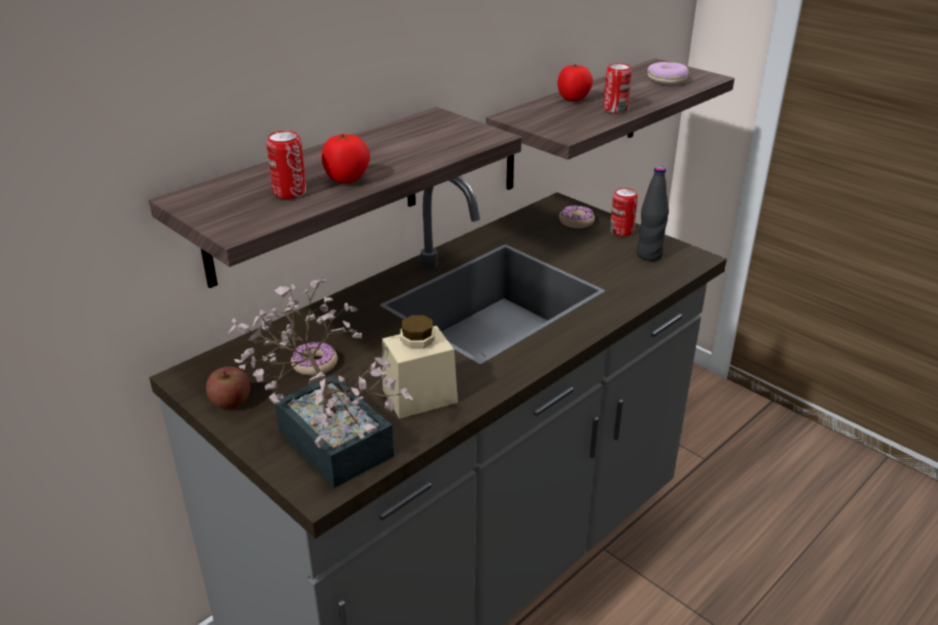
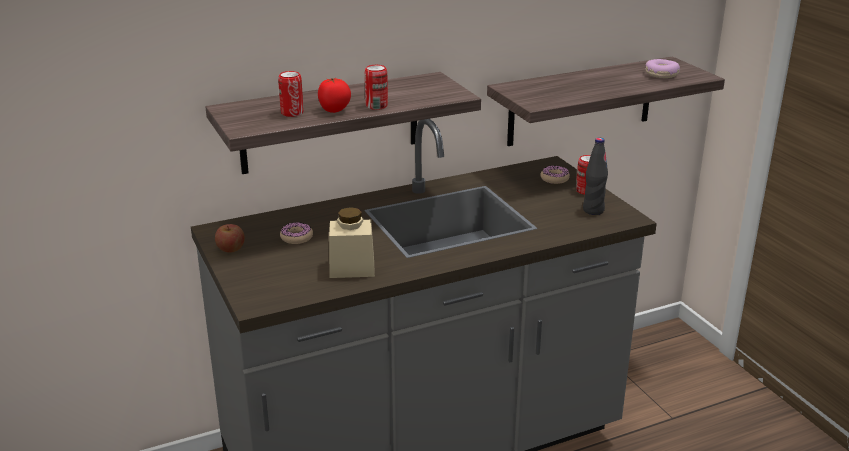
camera: 20 degrees right, 5 degrees down
potted plant [228,277,413,488] -> none
tomato [558,64,593,102] -> none
can [603,63,631,114] -> can moved to [365,65,388,110]

